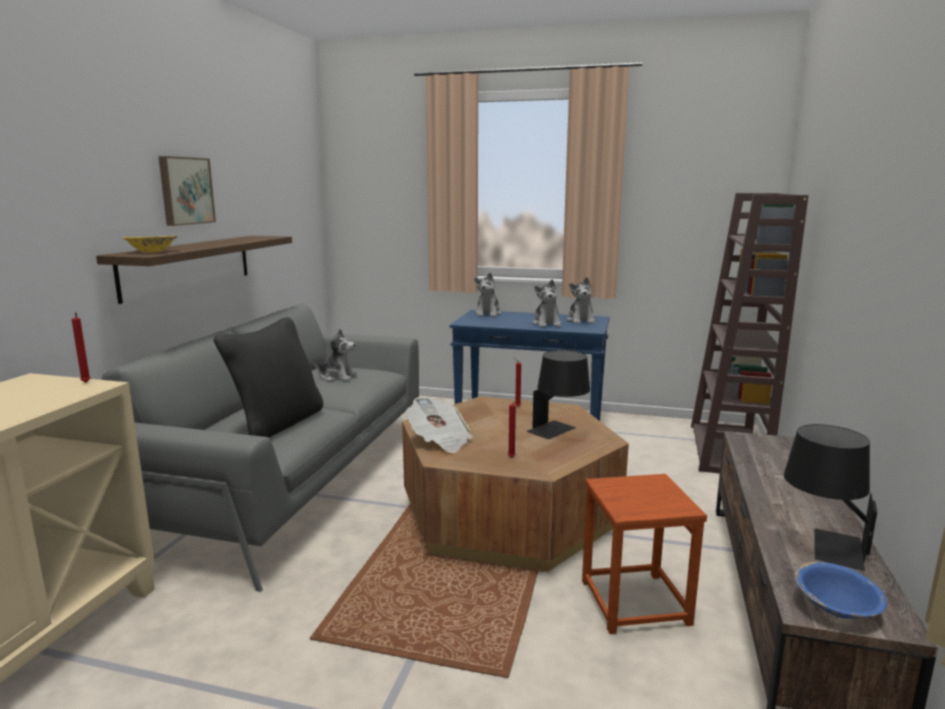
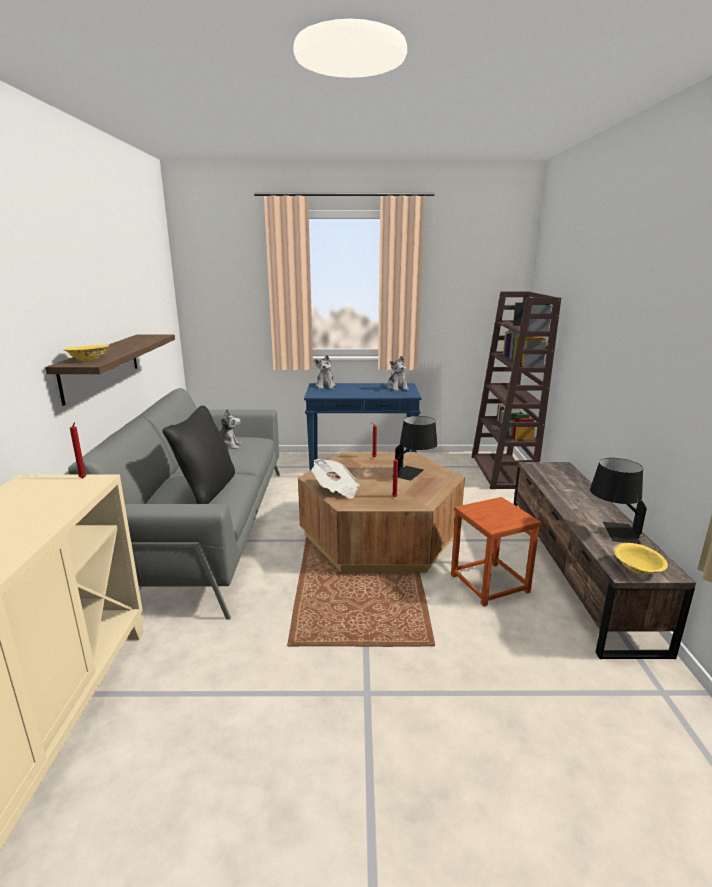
camera: 15 degrees left, 5 degrees up
picture [158,156,216,226] -> none
plush toy [533,279,561,327] -> none
blue bowl [794,562,887,619] -> yellow bowl [613,543,668,574]

